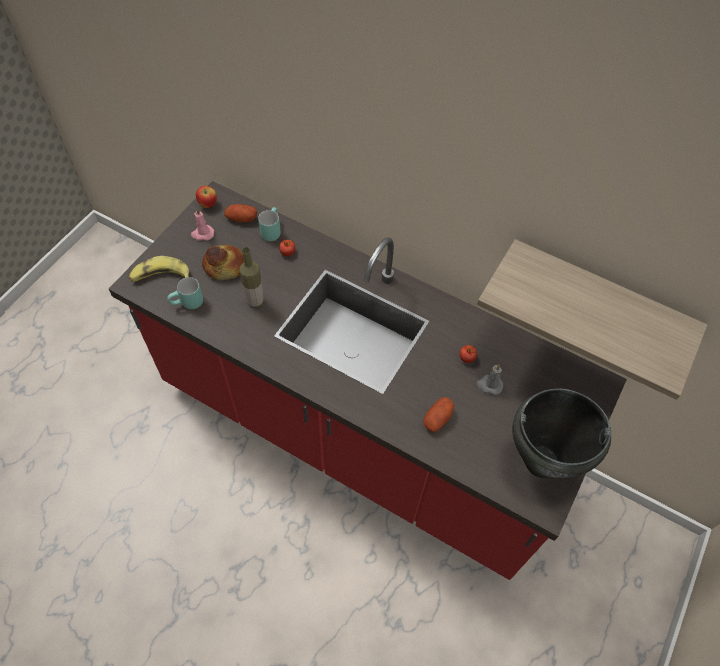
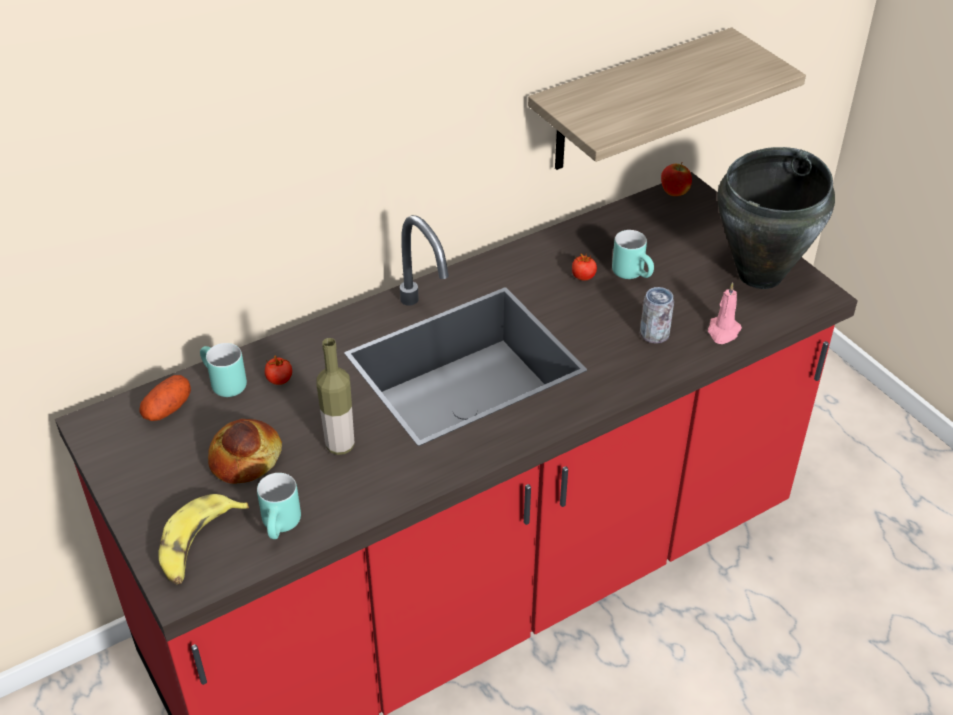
camera: 60 degrees left, 15 degrees down
pink candle [191,208,214,241] -> pink candle moved to [708,282,742,344]
apple [196,186,217,208] -> apple moved to [661,162,692,196]
potato [423,397,454,432] -> can [640,287,674,343]
grey candle [476,364,504,395] -> turquoise mug [612,230,654,279]

